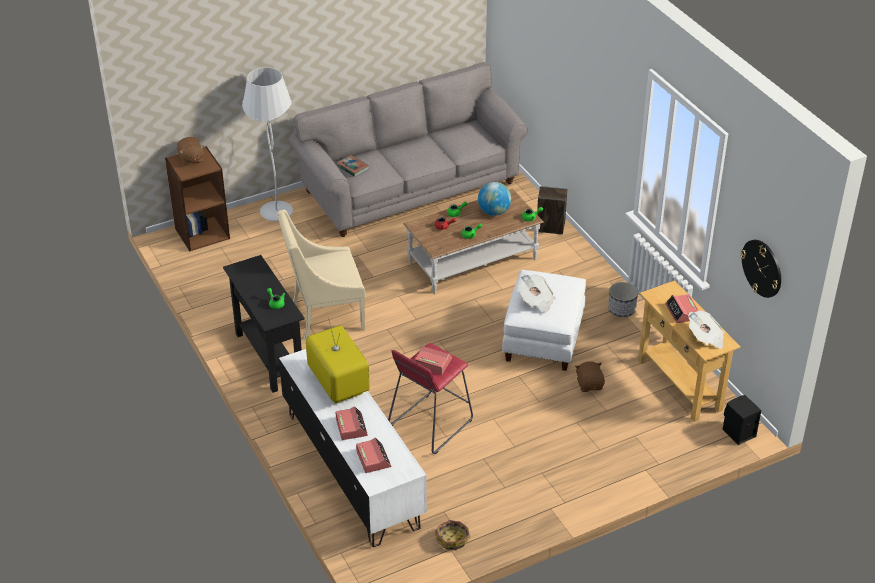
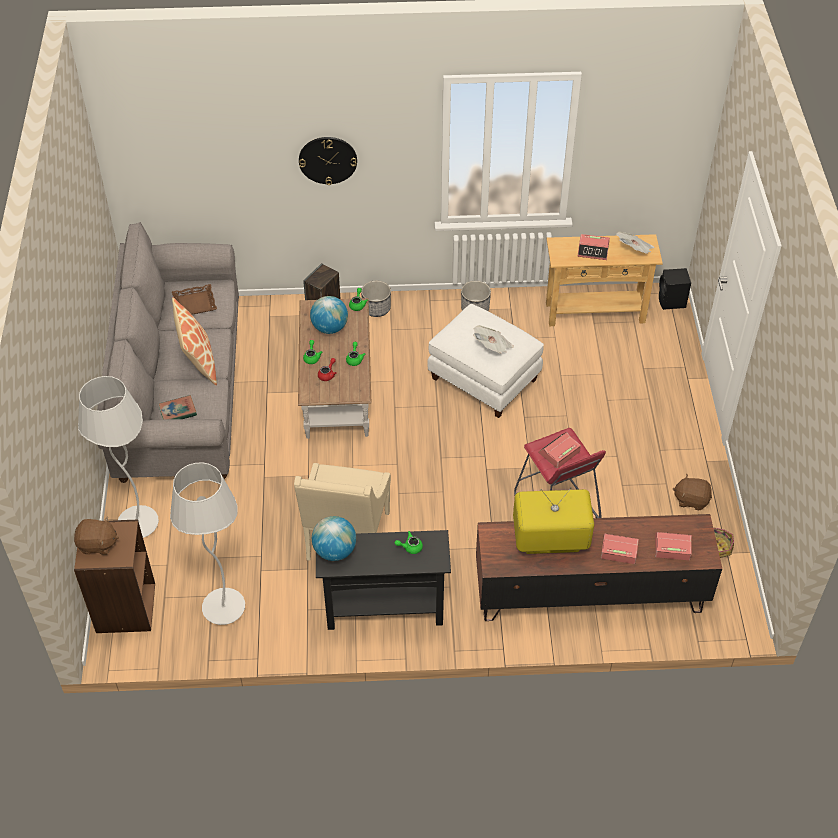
camera: 65 degrees left, 10 degrees up
white tv stand [279,349,427,547] -> brown tv stand [476,514,722,621]
brown plush toy [575,361,605,392] -> brown plush toy moved to [673,474,712,510]
wall clock [740,239,781,298] -> wall clock moved to [299,137,357,185]
none -> white floor lamp [170,462,245,625]
none -> brown tray [172,284,217,315]
none -> pillow [172,297,217,385]
none -> globe [312,516,356,561]
none -> planter [361,281,391,317]

